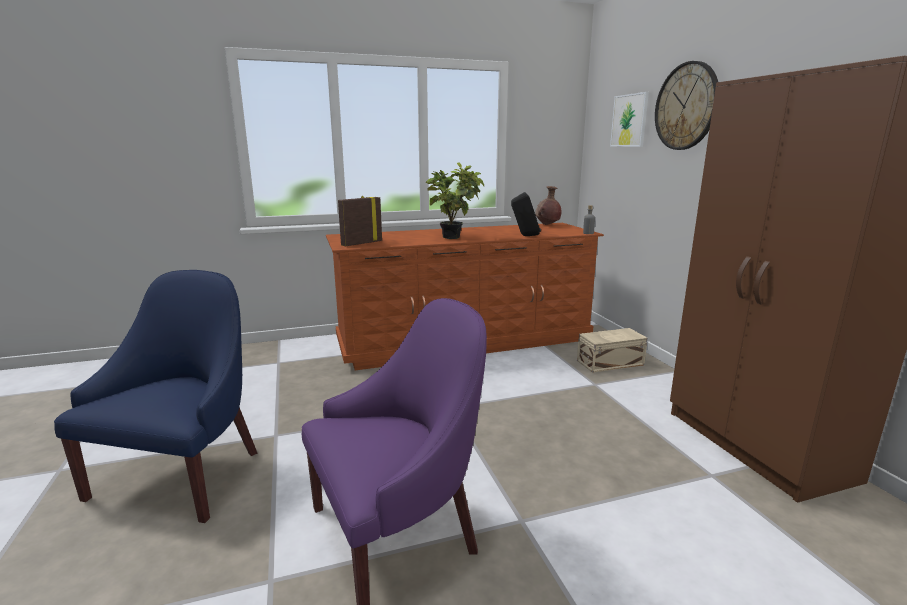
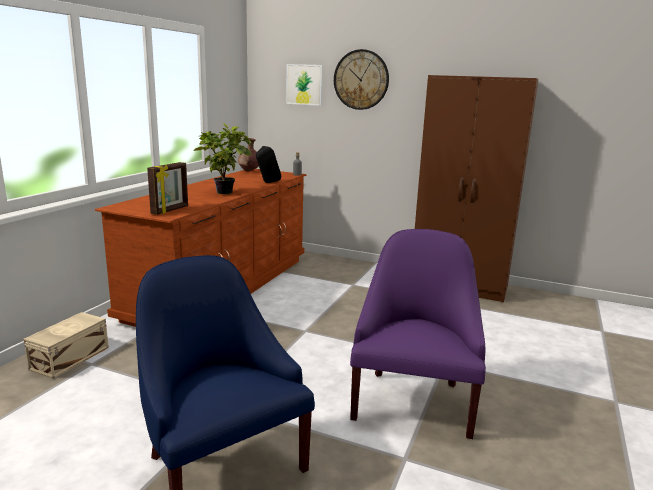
camera: 50 degrees left, 0 degrees up
picture frame [338,196,382,246] -> picture frame turned 150 degrees counterclockwise [147,162,188,215]
beige storage box [577,328,648,373] -> beige storage box moved to [23,312,109,379]

